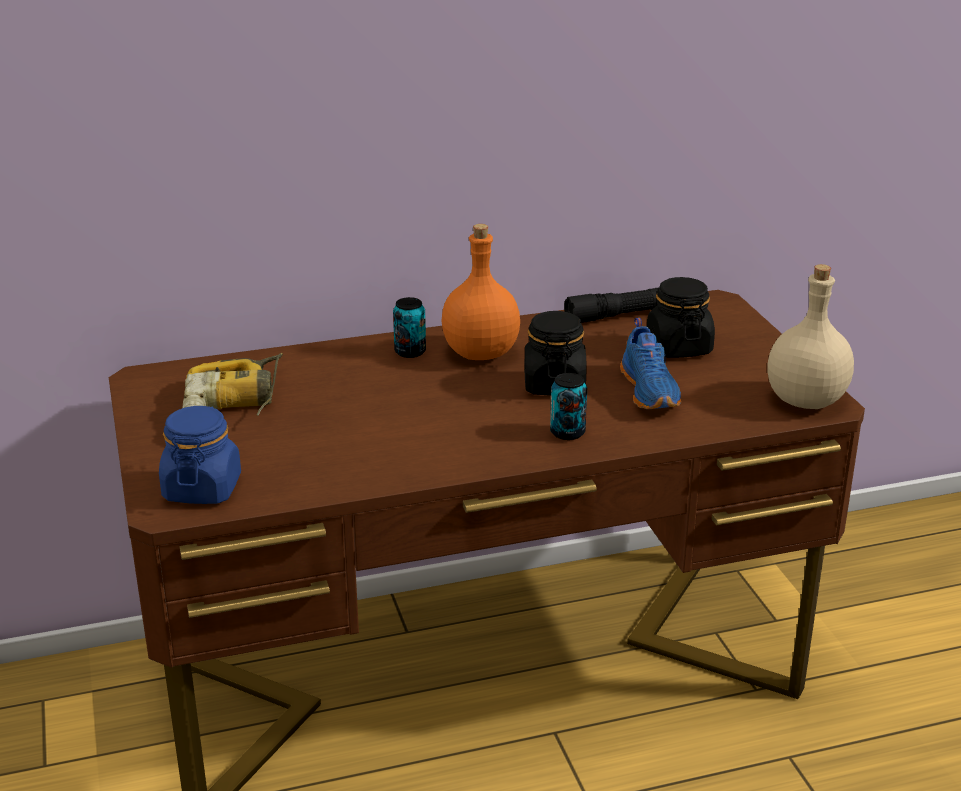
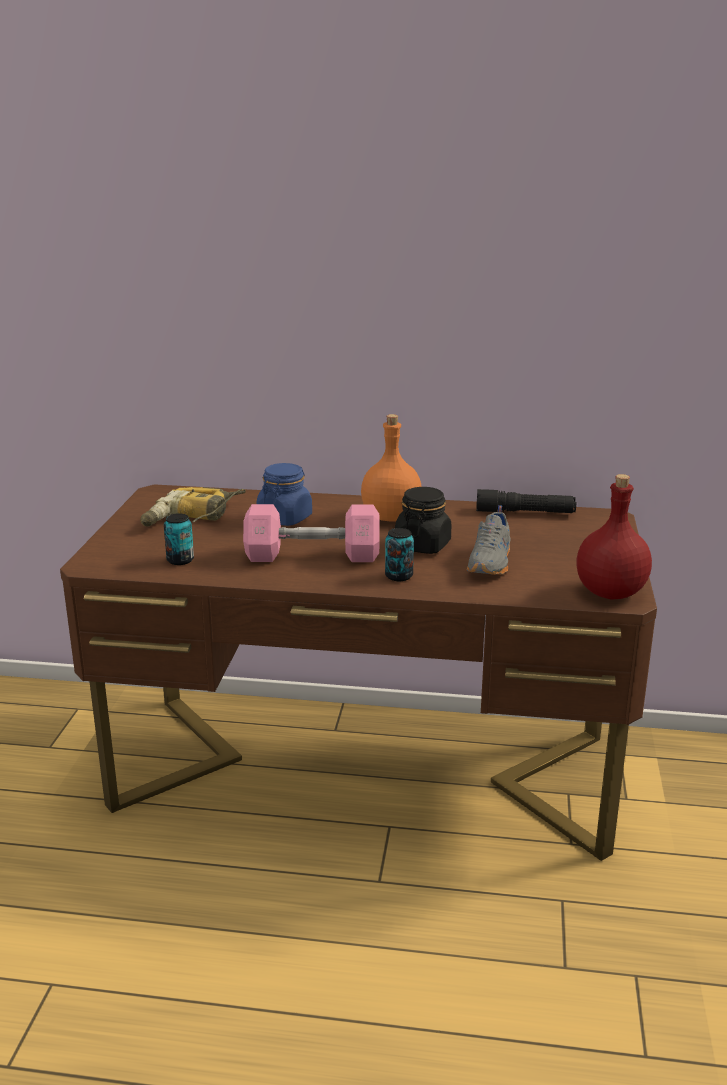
camera: 25 degrees right, 5 degrees down
blue jar [159,406,241,504] -> blue jar moved to [256,463,312,526]
can [393,297,426,358] -> can moved to [164,513,194,565]
blue shoe [620,318,681,409] -> grey shoe [467,505,510,575]
black jar [647,277,715,358] -> none
beige bottle [767,264,854,409] -> red bottle [576,474,652,600]
none -> pink dumbbell [243,504,380,562]

